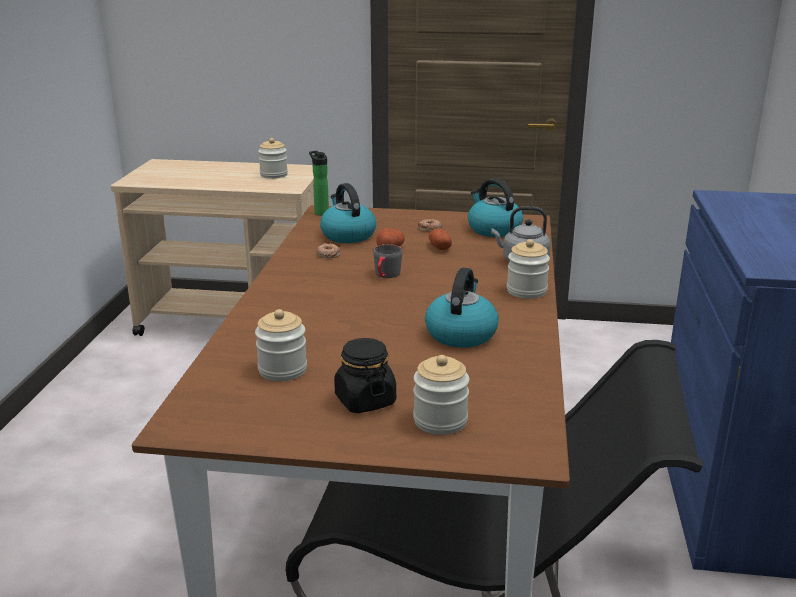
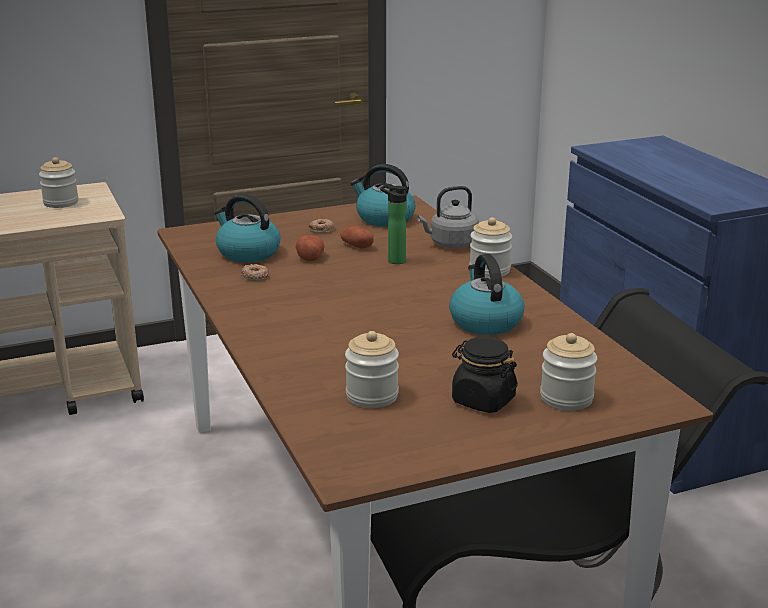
camera: 30 degrees left, 0 degrees up
bottle [309,151,329,215] -> bottle moved to [380,185,407,264]
grey mug [373,244,402,278] -> none

